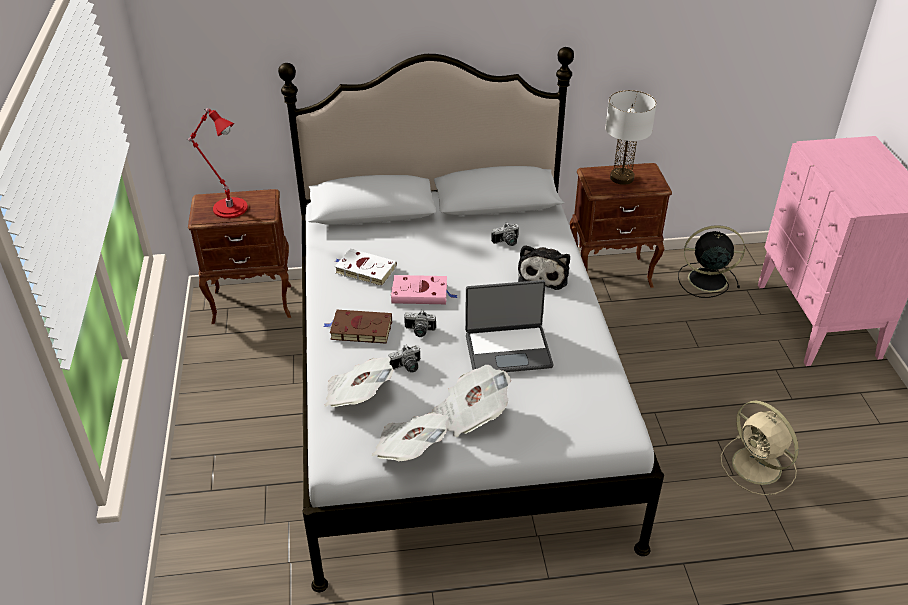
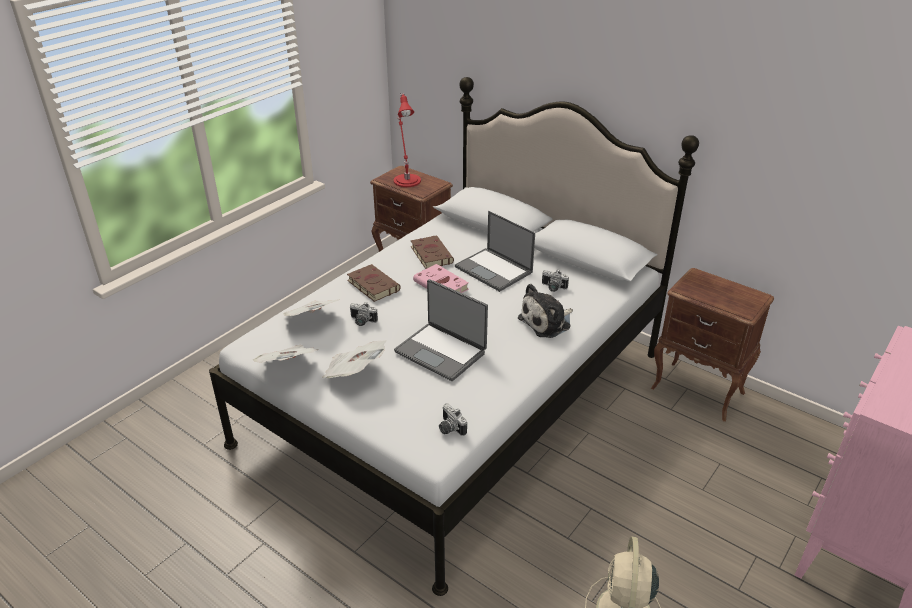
camera: 45 degrees right, 5 degrees down
white book [334,248,397,287] -> brown book [411,235,454,269]
camera [404,310,436,337] -> camera moved to [439,403,467,436]
table lamp [605,90,656,185] -> none
black fan [678,225,745,298] -> none
none -> laptop [455,211,535,292]

